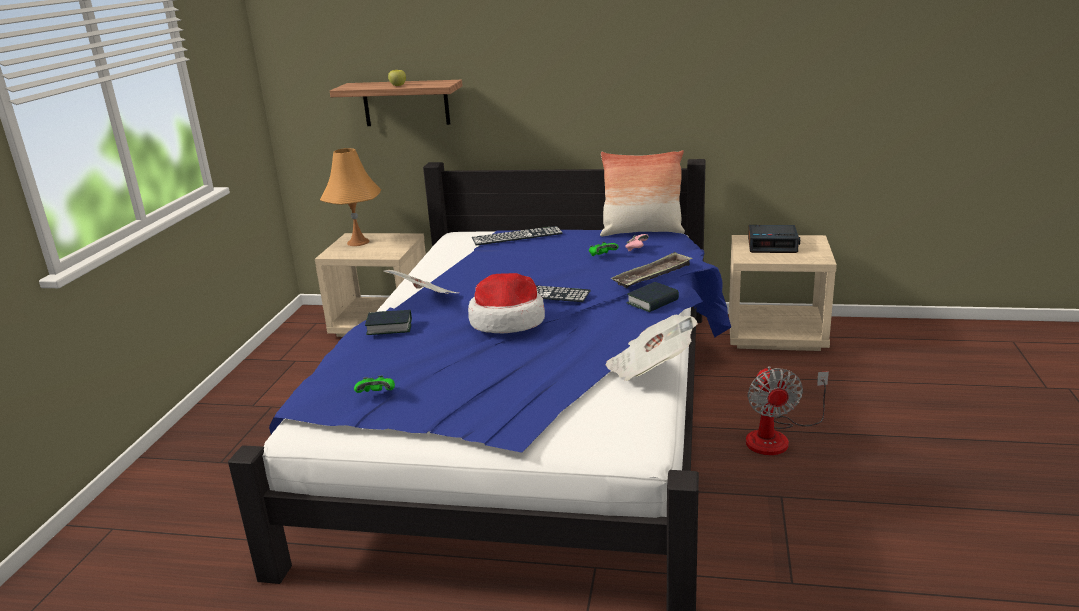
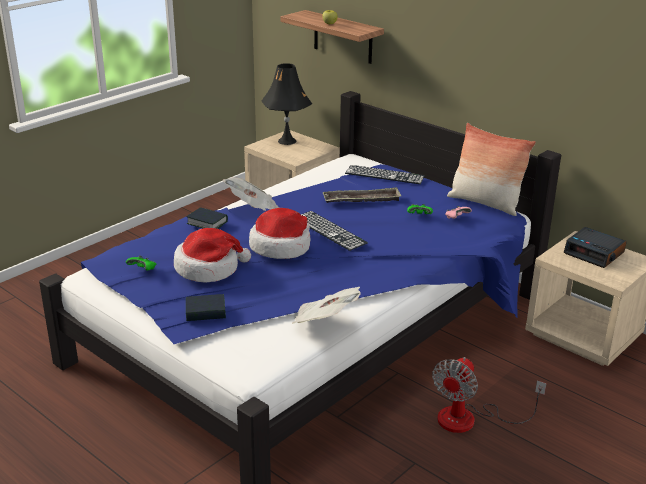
camera: 30 degrees right, 5 degrees up
orange table lamp [320,148,381,246] -> black table lamp [262,63,312,145]
tray [611,252,692,288] -> tray moved to [323,187,401,203]
book [627,282,679,312] -> book moved to [186,294,226,321]
none -> hat [174,228,251,282]

